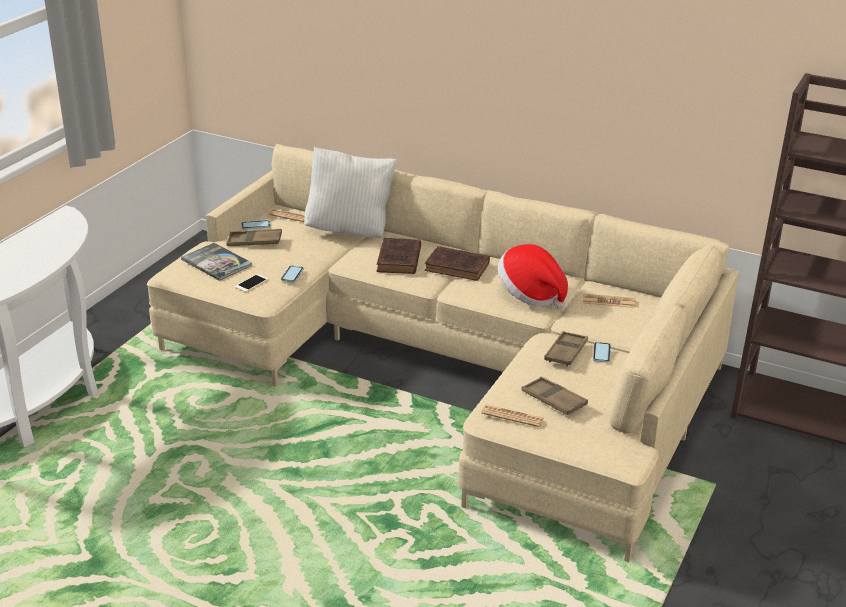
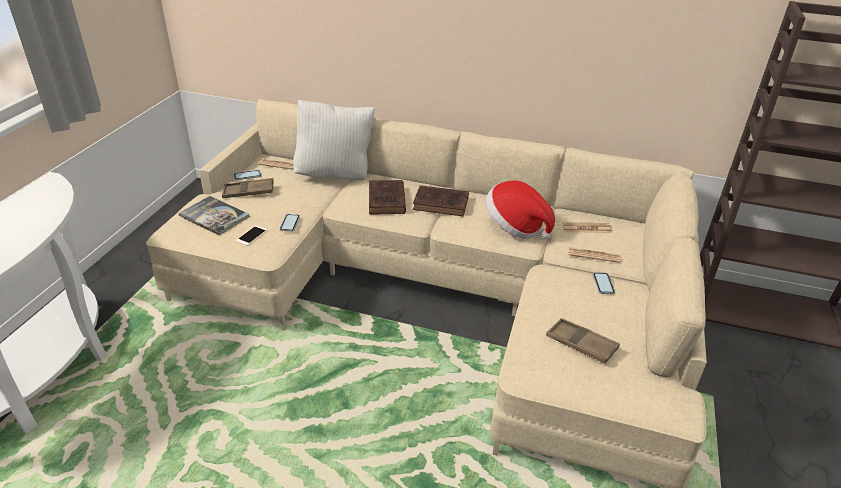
camera: 10 degrees left, 5 degrees up
newspaper [481,404,544,427] -> newspaper moved to [568,247,620,263]
brown tray [544,331,588,366] -> none

